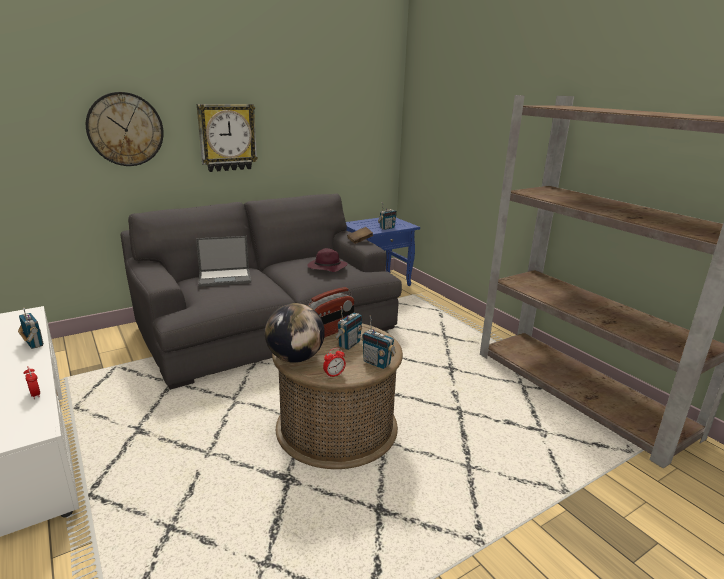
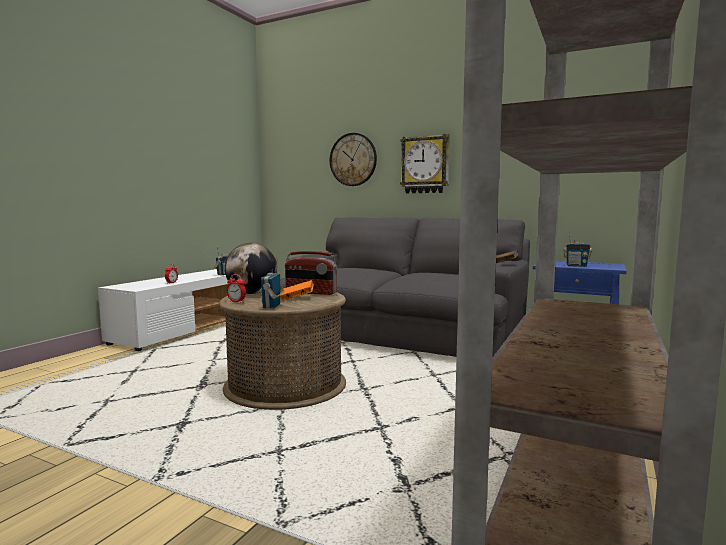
camera: 60 degrees right, 15 degrees down
laptop [196,236,251,287] -> none
purple hat [307,248,348,272] -> none
radio [334,306,362,350] -> orange book [280,280,314,301]

